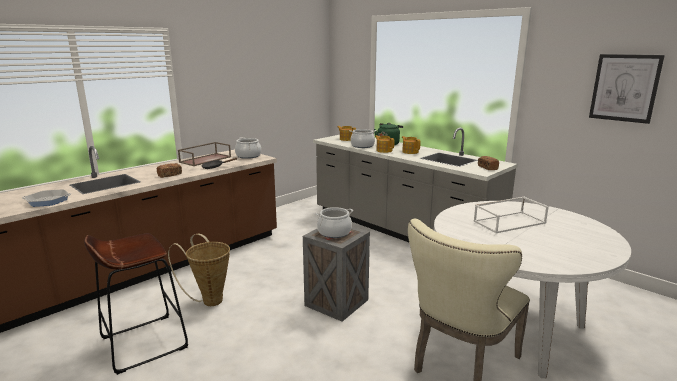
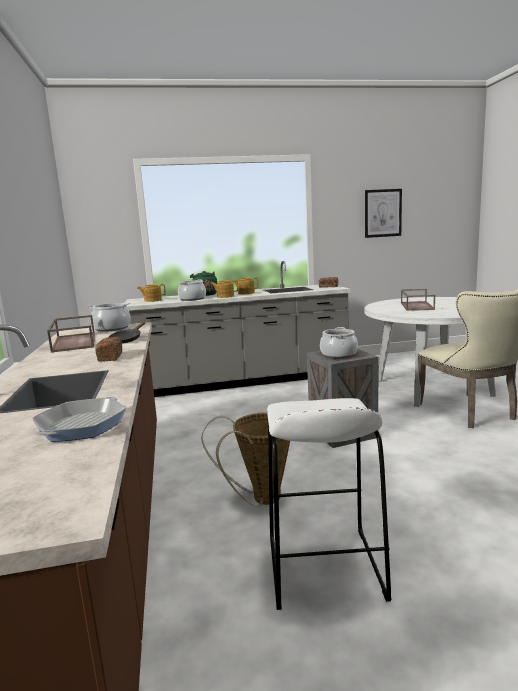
camera: 55 degrees left, 5 degrees down
brown stool [84,233,189,375] -> white stool [267,398,391,610]
white tray [473,197,549,233] -> brown tray [401,289,435,311]

